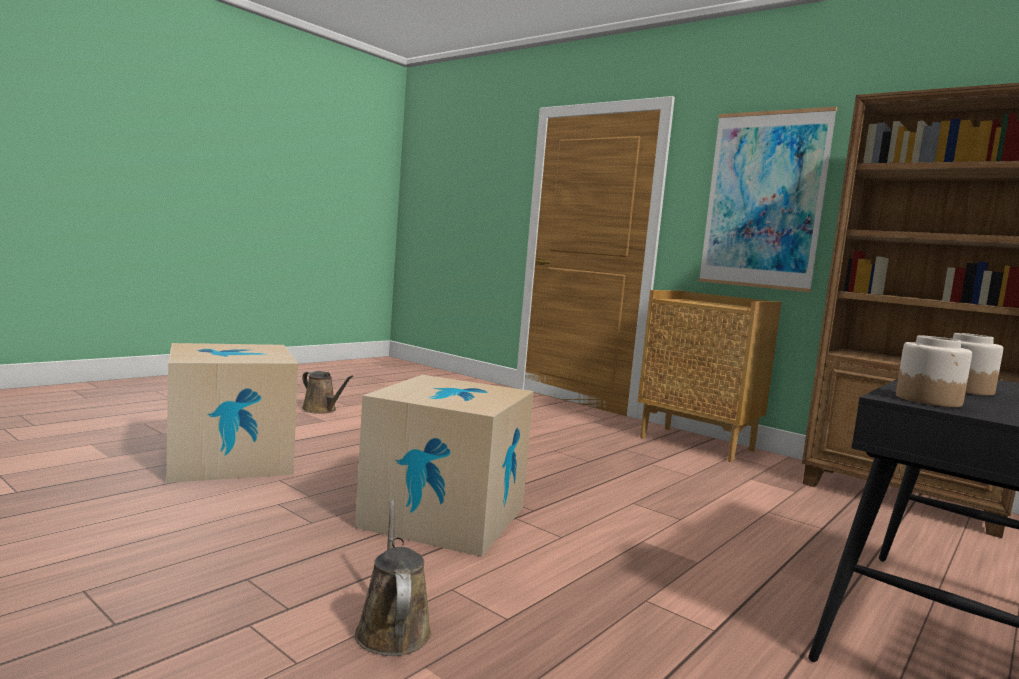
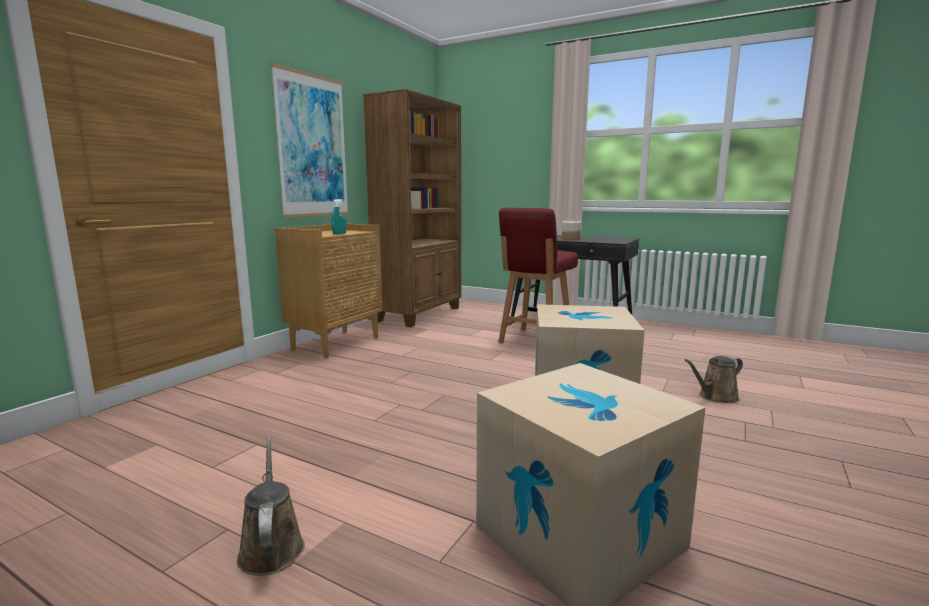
camera: 100 degrees left, 5 degrees up
brown watering can [302,371,353,414] -> brown watering can turned 45 degrees counterclockwise [237,437,305,576]
jar [896,335,972,407] -> none
none -> turquoise spray bottle [332,199,346,235]
none -> red chair [498,208,578,344]

